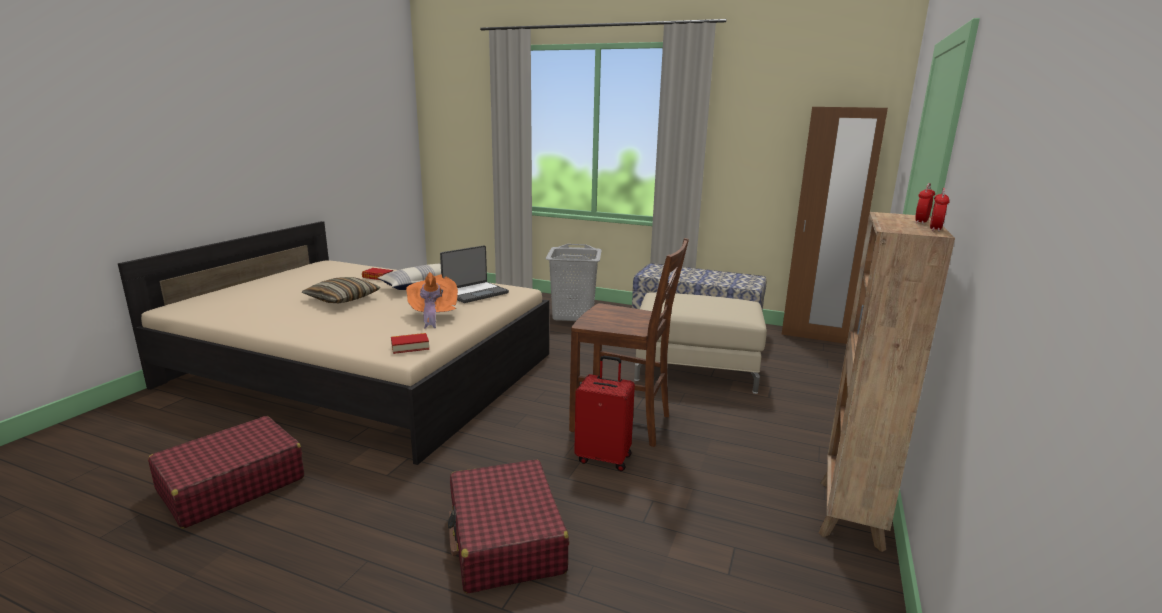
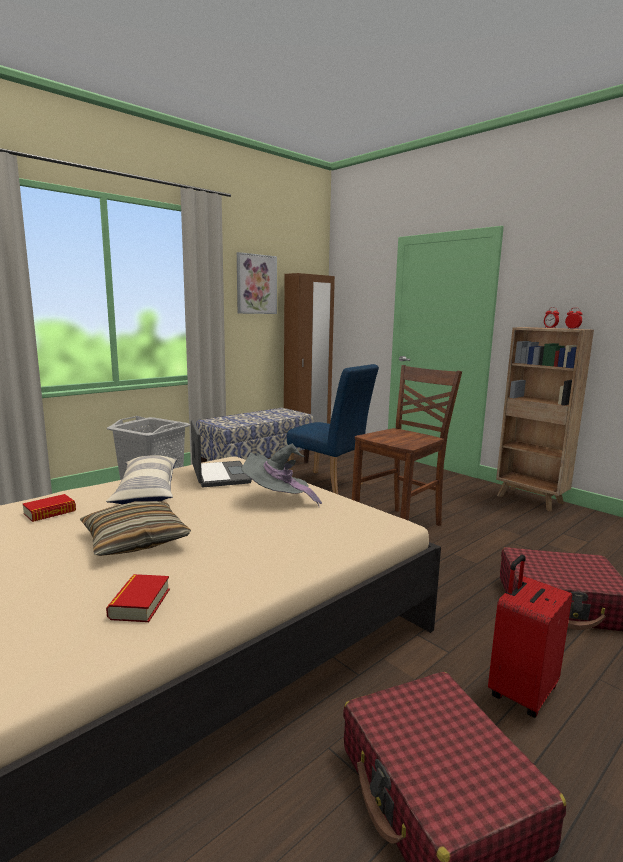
camera: 65 degrees left, 5 degrees down
book [391,333,430,354] -> book moved to [106,574,170,622]
orange hat [406,272,458,329] -> grey hat [241,444,322,506]
red suitcase [574,356,635,471] -> red suitcase moved to [488,555,572,718]
beige ottoman [634,293,767,394] -> blue chair [287,364,379,494]
none -> picture [237,252,277,314]

